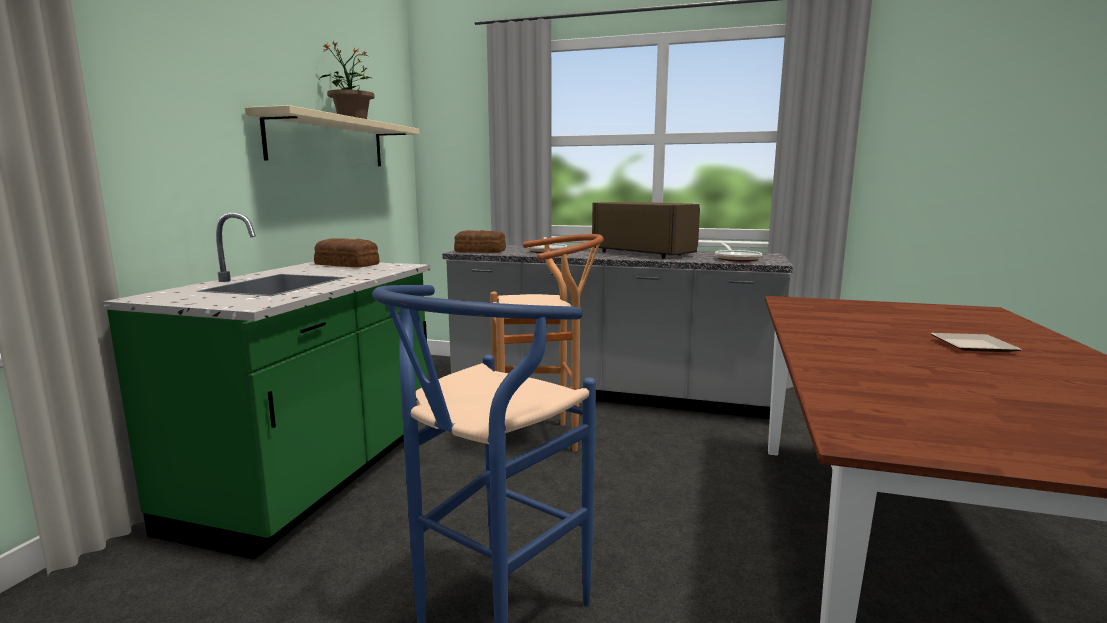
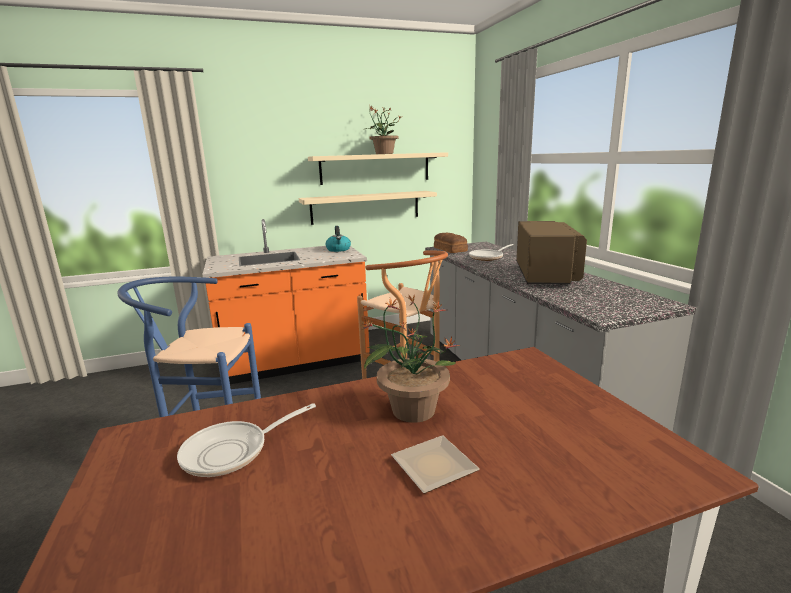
camera: 55 degrees right, 5 degrees up
green counter [103,212,431,560] -> orange counter [202,219,370,384]
bread [314,238,380,268] -> kettle [325,226,351,252]
frying pan [715,243,762,262] -> frying pan moved to [177,403,316,477]
none -> beige shelf [299,191,437,225]
none -> potted plant [362,295,460,423]

